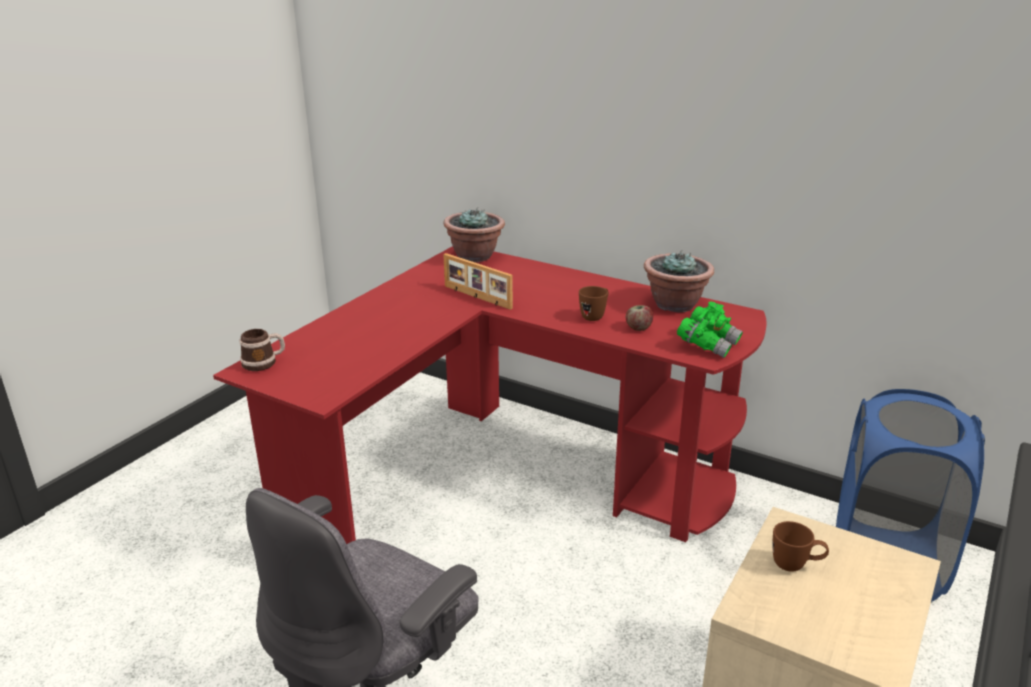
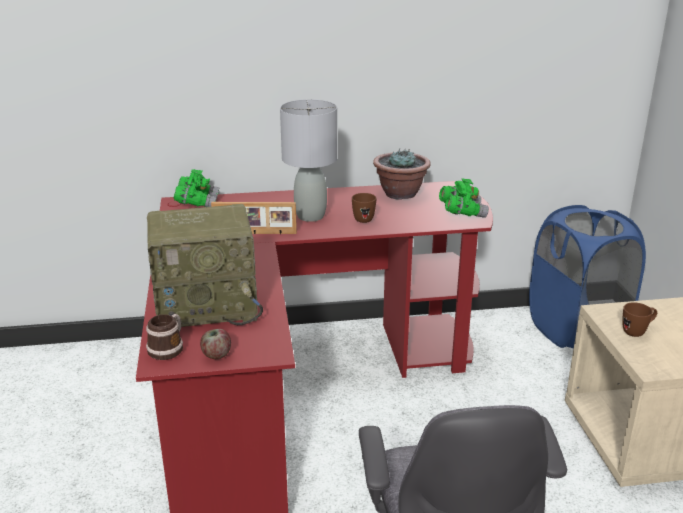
camera: 40 degrees left, 0 degrees up
potted plant [443,207,505,262] -> green binoculars [174,169,220,207]
apple [626,305,653,331] -> apple moved to [200,329,231,359]
none -> radio [147,204,263,327]
none -> grey table lamp [280,99,337,222]

